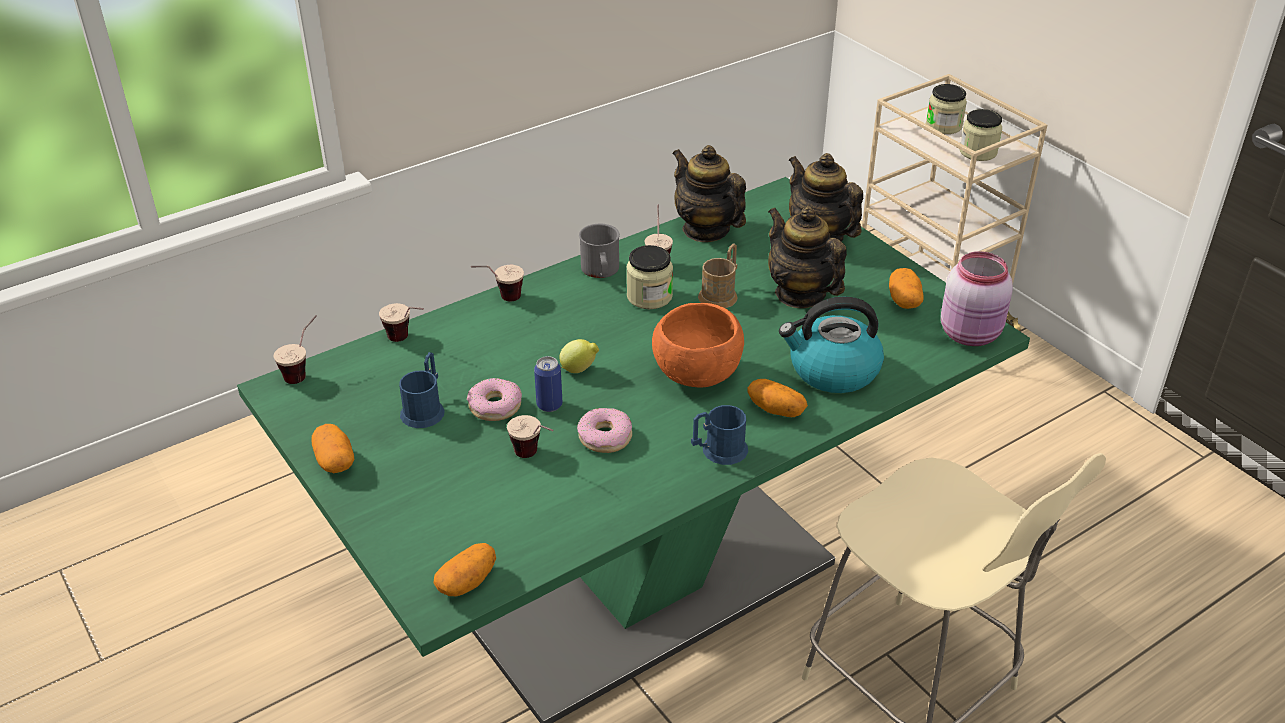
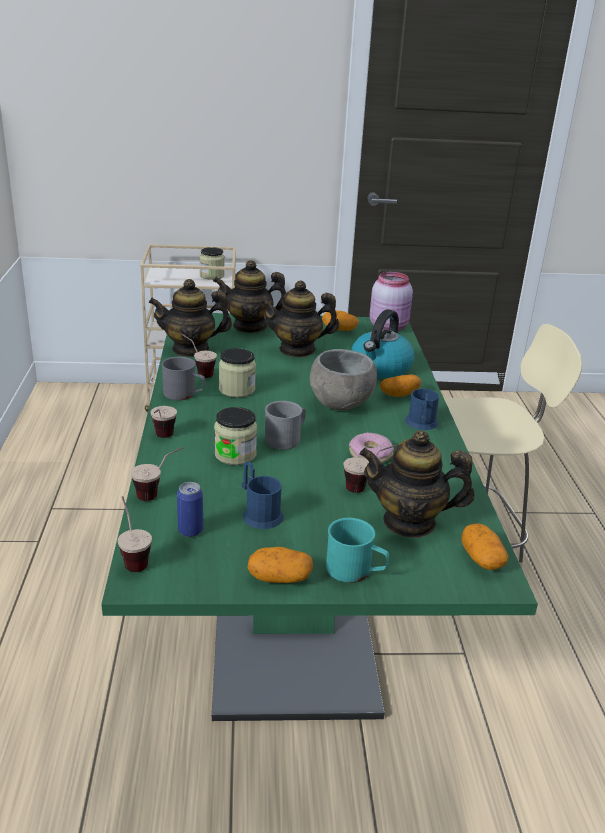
camera: 60 degrees left, 10 degrees down
donut [467,378,522,421] -> none
can [534,356,562,412] -> can moved to [177,482,203,537]
lemon [559,339,599,373] -> grey mug [265,401,306,450]
orange bowl [652,303,744,388] -> grey bowl [310,349,377,410]
brown mug [698,243,738,308] -> none
jar [926,84,967,134] -> jar moved to [214,407,257,465]
none -> turquoise mug [326,518,389,583]
none -> teapot [360,431,474,538]

